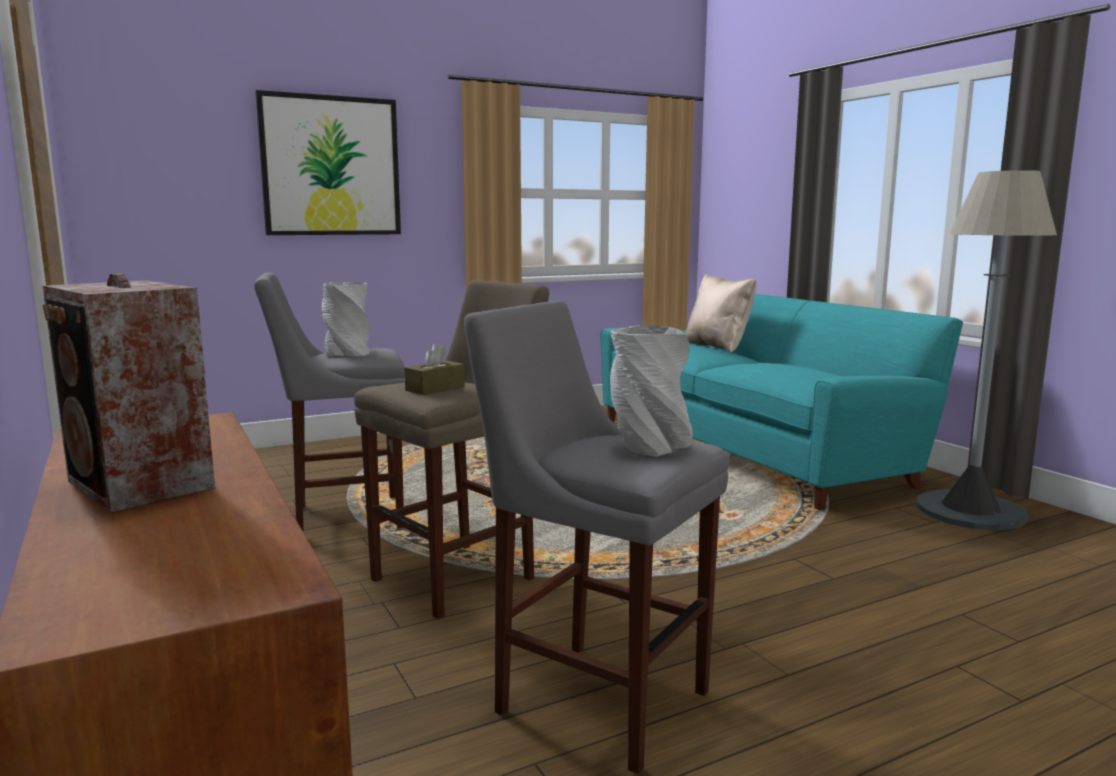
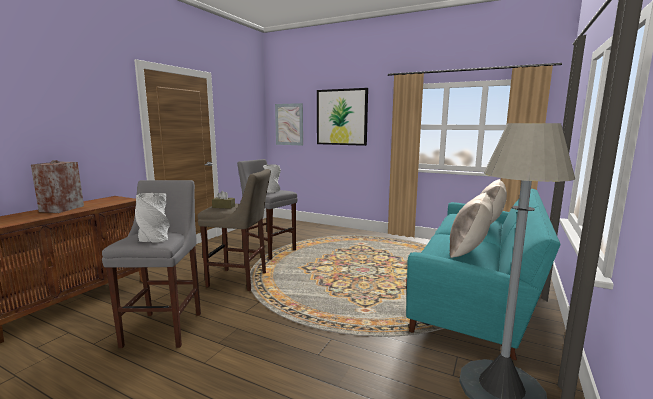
camera: 55 degrees right, 0 degrees up
none -> picture [275,103,303,146]
none -> beige pillow [450,193,493,258]

